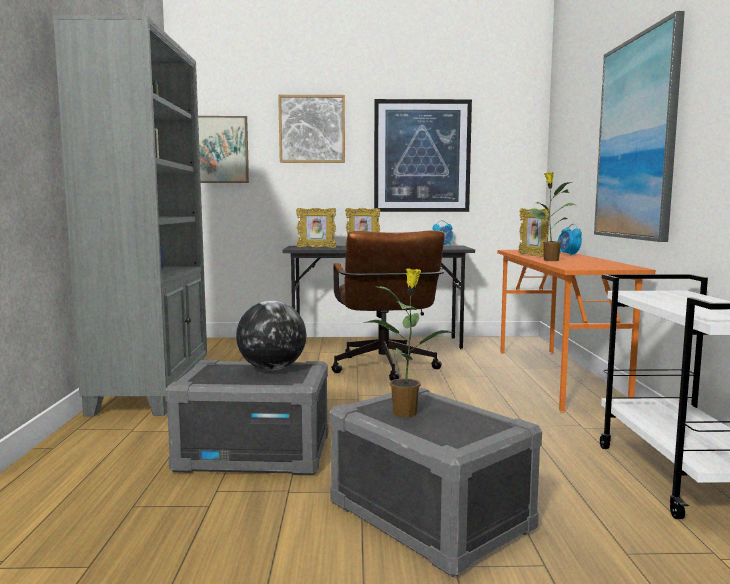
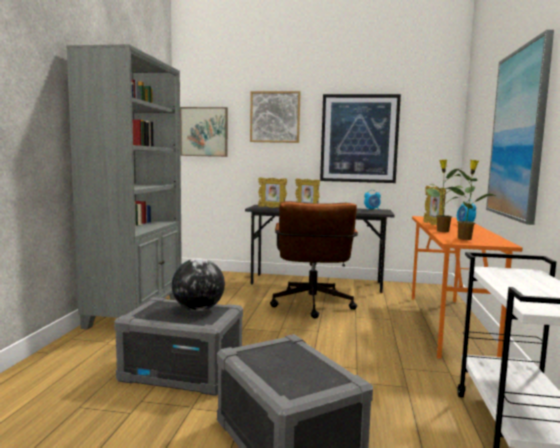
camera: 10 degrees right, 0 degrees up
potted plant [364,268,456,417] -> potted plant moved to [444,160,497,240]

